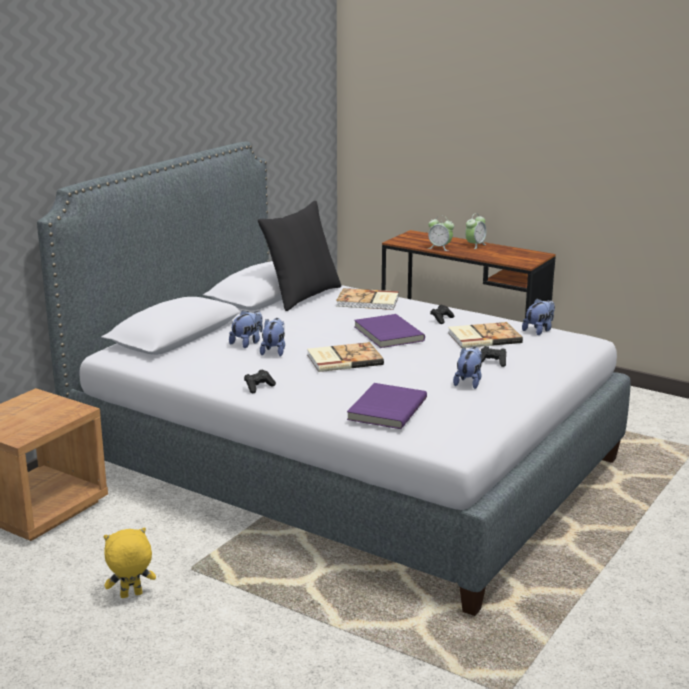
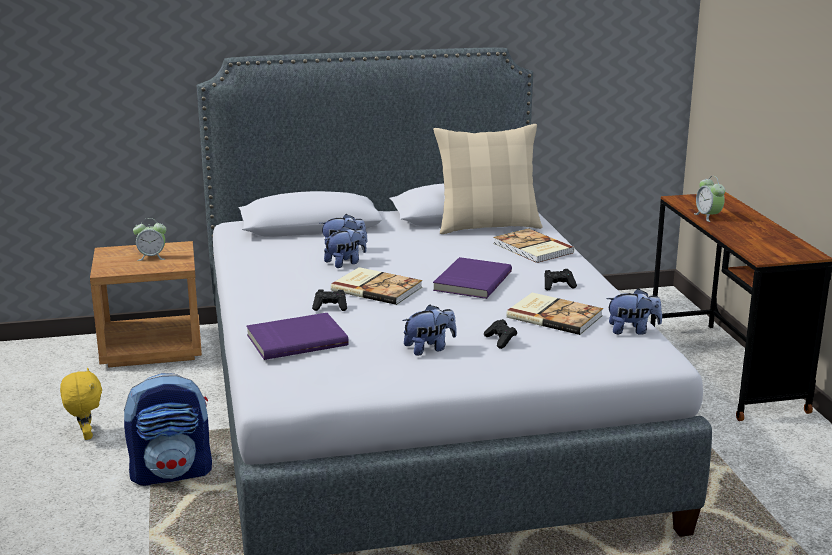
camera: 45 degrees right, 0 degrees up
yellow plush toy [104,527,156,598] -> yellow plush toy turned 45 degrees clockwise [60,368,102,440]
black game controller [244,369,276,394] -> black game controller moved to [312,289,347,311]
black pillow [258,201,341,311] -> beige pillow [433,124,543,234]
alarm clock [465,213,487,249] -> alarm clock moved to [133,218,167,261]
none -> backpack [124,373,212,486]

